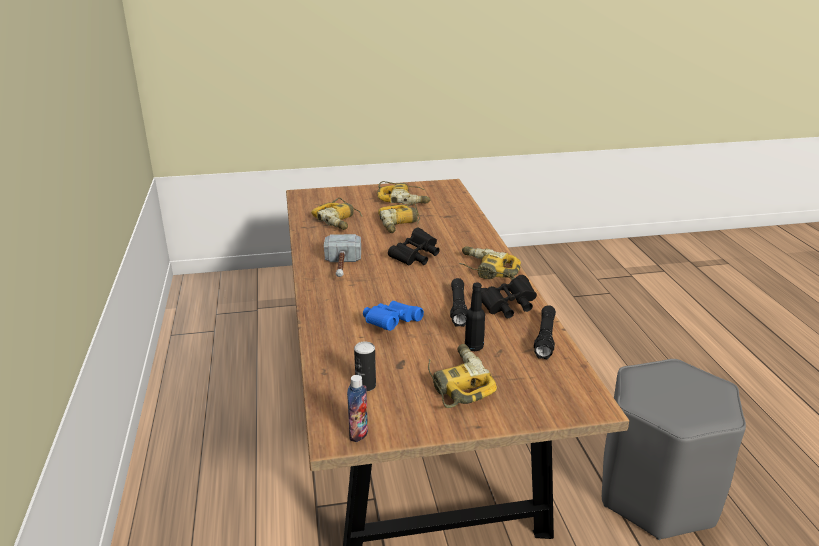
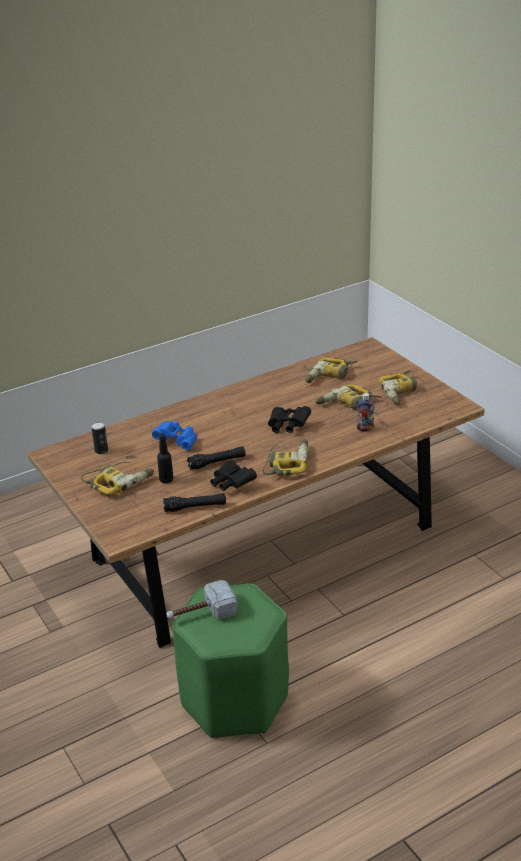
camera: 70 degrees right, 5 degrees up
hammer [324,234,361,277] -> hammer moved to [166,580,238,620]
bottle [347,375,368,442] -> bottle moved to [356,393,374,432]
grey stool [602,359,746,540] -> green stool [172,583,289,738]

